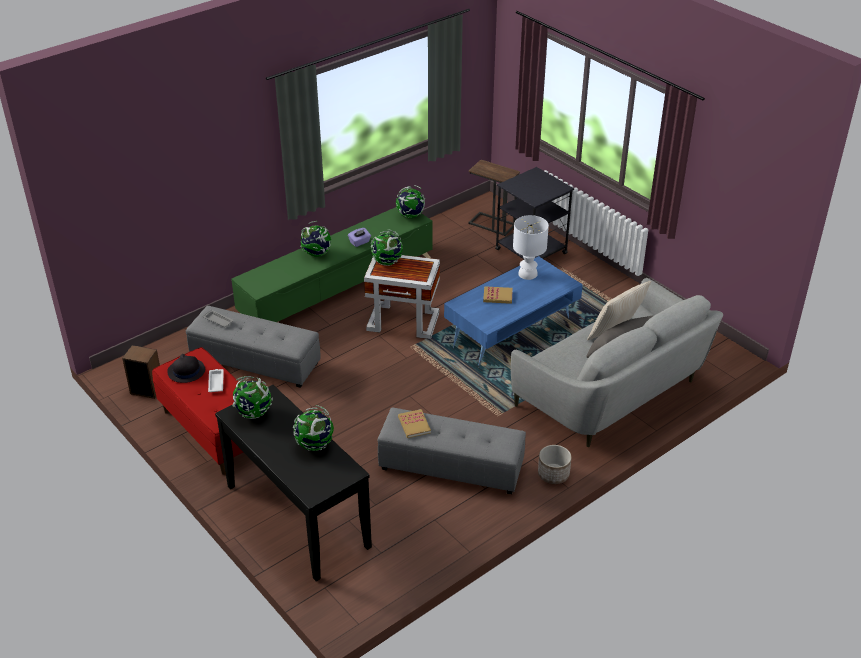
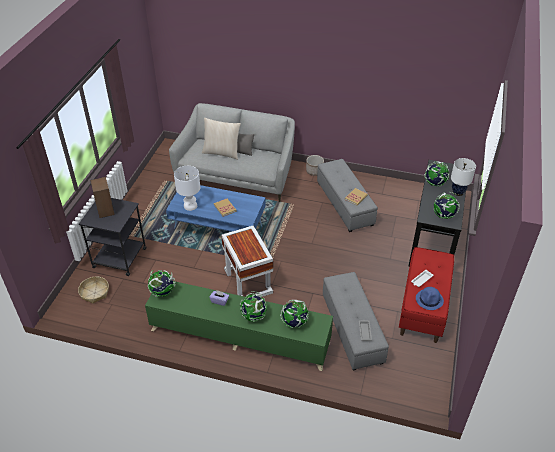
camera: 125 degrees left, 5 degrees up
speaker [122,345,160,399] -> speaker moved to [90,177,115,218]
black hat [167,354,205,383] -> blue hat [416,287,444,310]
globe [371,229,403,266] -> globe moved to [280,300,309,328]
brown side table [468,160,520,236] -> basket [78,277,109,304]
none -> white table lamp [451,158,476,196]

